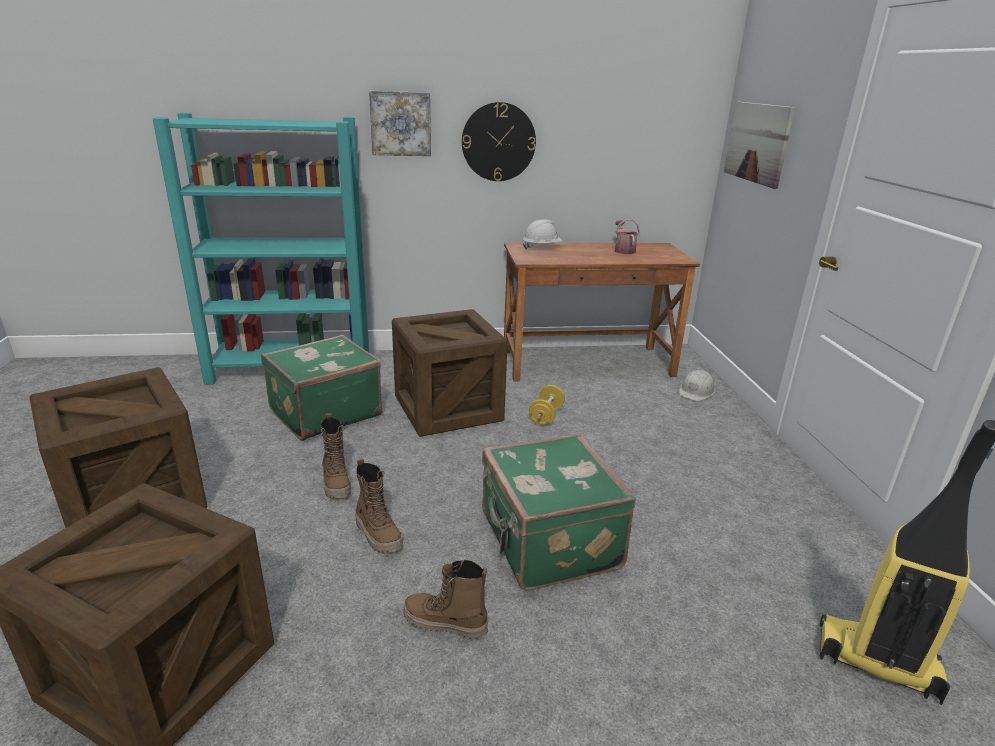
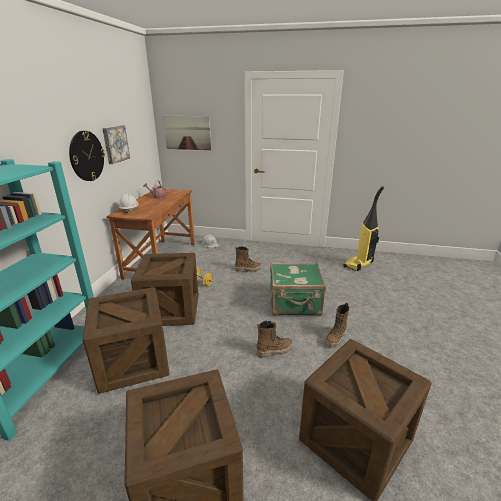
camera: 70 degrees left, 0 degrees up
green suitcase [261,334,382,441] -> crate [83,287,169,394]
boot [320,413,351,499] -> boot moved to [235,246,261,272]
picture [369,91,431,156] -> picture moved to [102,125,130,164]

